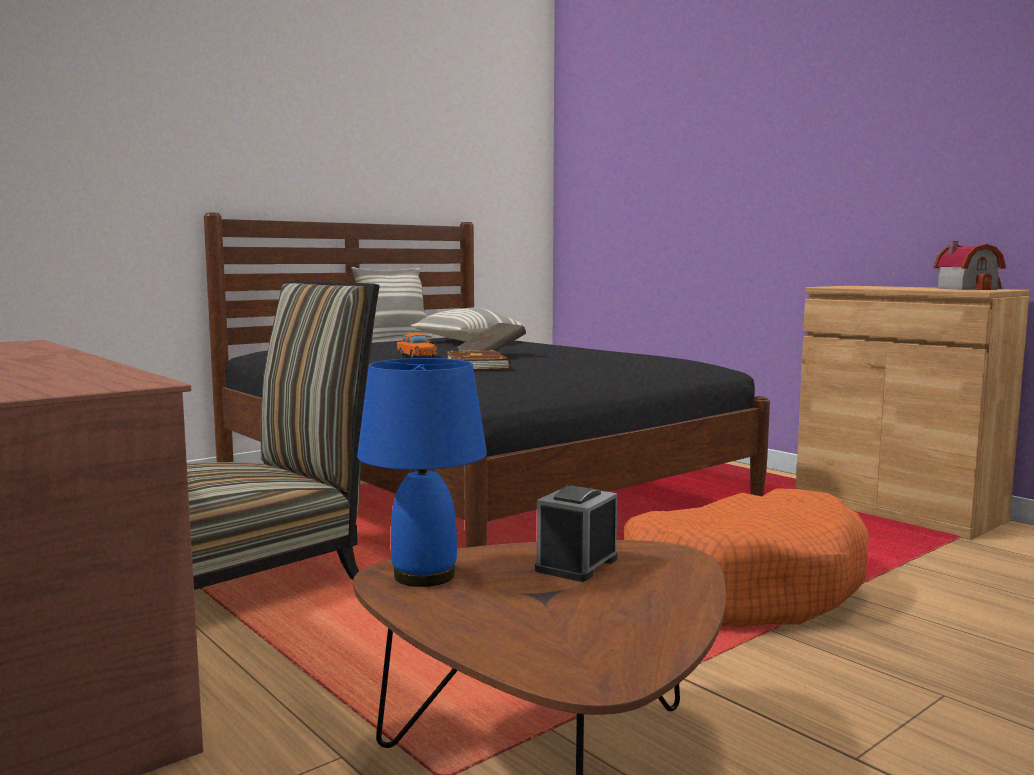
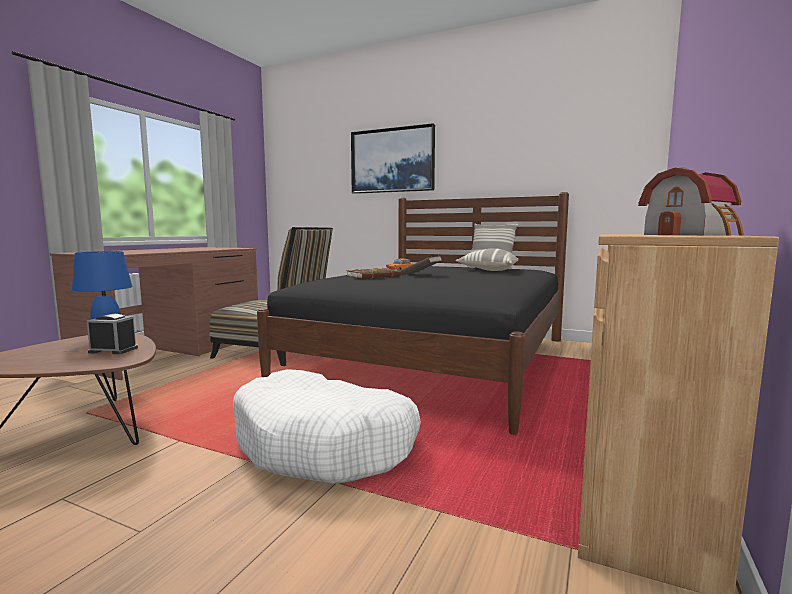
camera: 65 degrees right, 0 degrees up
orange dog bed [624,488,869,628] -> white dog bed [233,369,421,484]
none -> picture [351,123,435,194]

